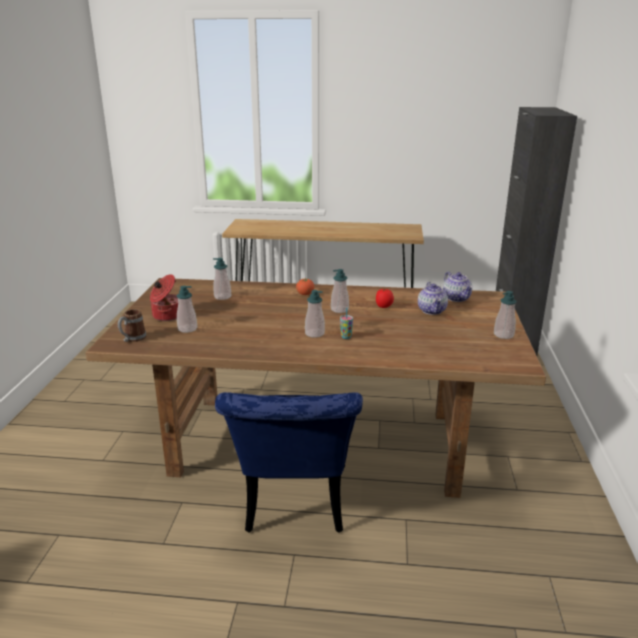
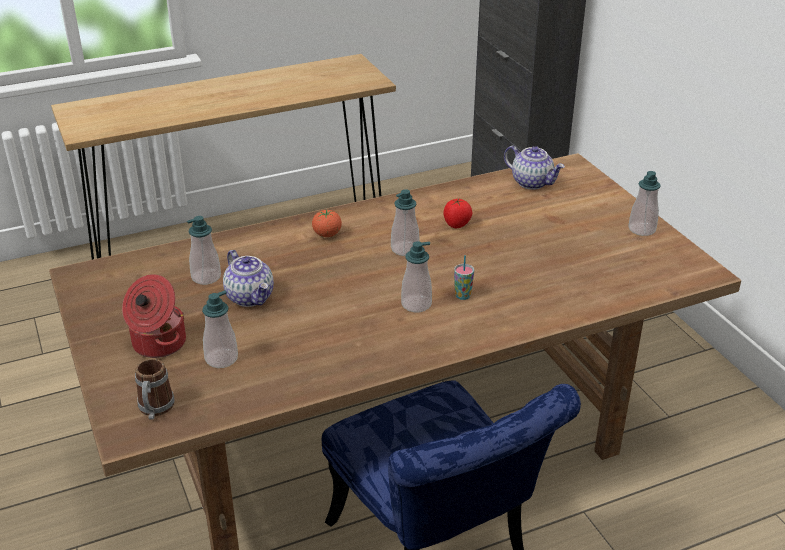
camera: 30 degrees left, 10 degrees up
teapot [418,282,448,315] -> teapot moved to [223,250,274,307]

